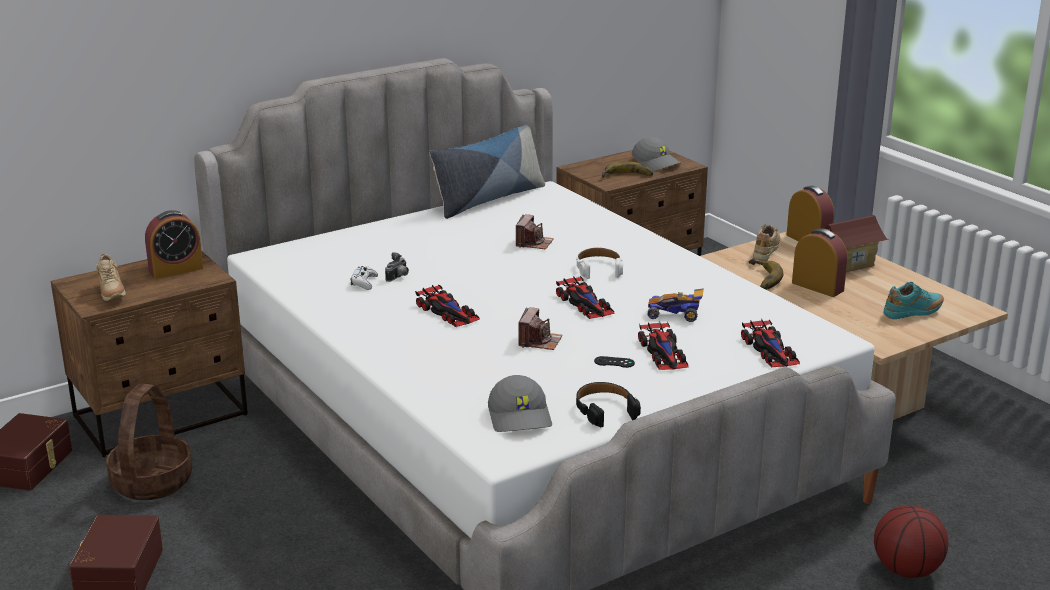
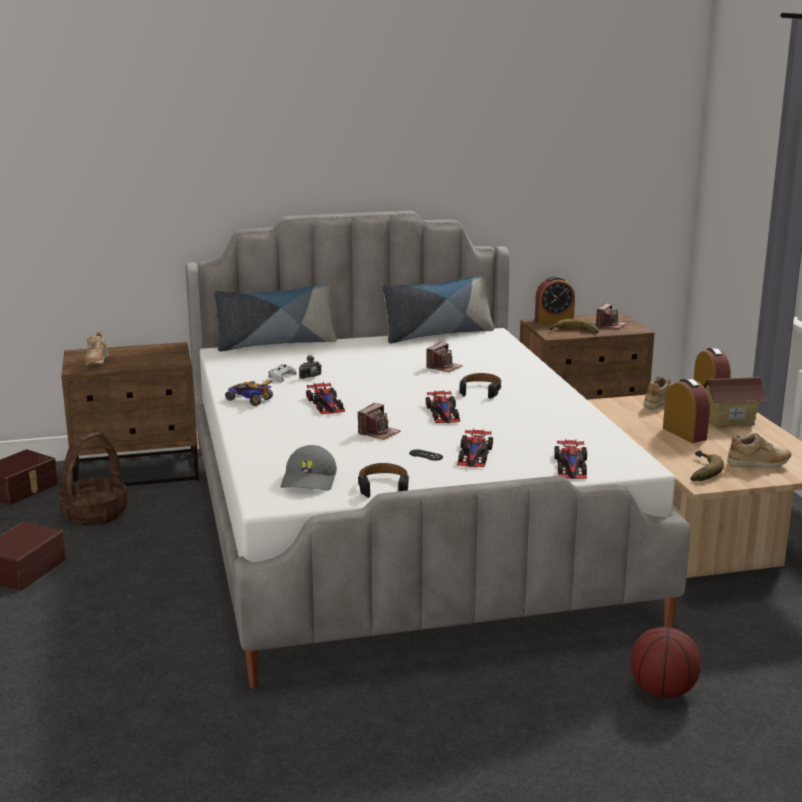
camera: 20 degrees right, 5 degrees down
alarm clock [145,210,203,279] -> alarm clock moved to [535,276,575,324]
white headphones [576,247,623,279] -> black headphones [460,373,502,399]
grey cap [632,137,681,171] -> camera [596,304,626,329]
toy car [648,288,704,322] -> toy car moved to [225,380,273,406]
banana [749,258,784,290] -> banana moved to [690,450,724,481]
turquoise shoe [883,282,944,319] -> beige shoe [727,433,791,468]
none -> pillow [214,283,337,352]

